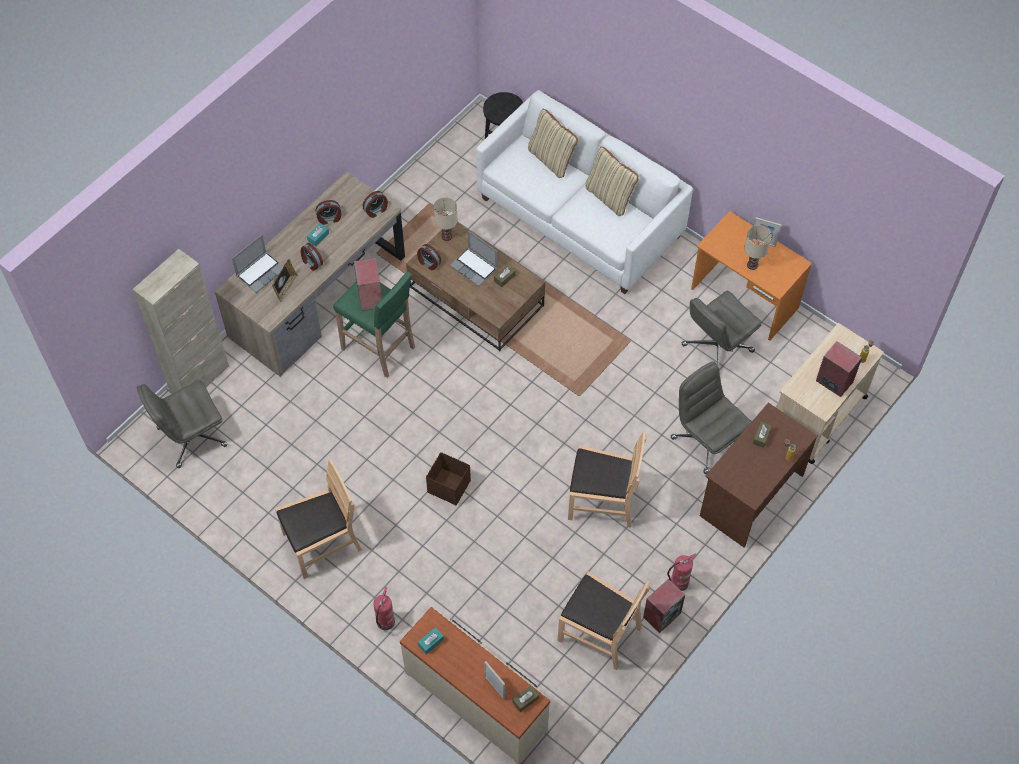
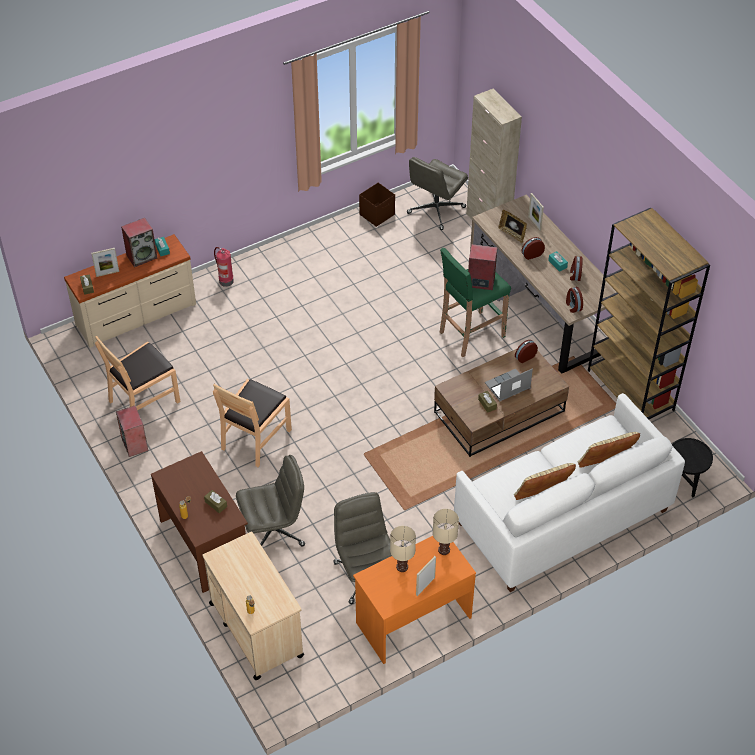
camera: 110 degrees right, 10 degrees down
grey office chair [137,380,227,468] -> grey office chair turned 135 degrees counterclockwise [407,157,468,230]
laptop [232,235,283,293] -> picture frame [528,193,544,231]
brown chair [275,459,362,579] -> none
brown storage box [426,452,471,505] -> brown storage box moved to [359,183,395,227]
beige table lamp [434,197,458,241] -> beige table lamp moved to [433,509,459,555]
fire extinguisher [667,553,696,591] -> none
speaker [816,341,862,397] -> speaker moved to [121,218,157,267]
none -> brown bookcase [588,208,710,419]

